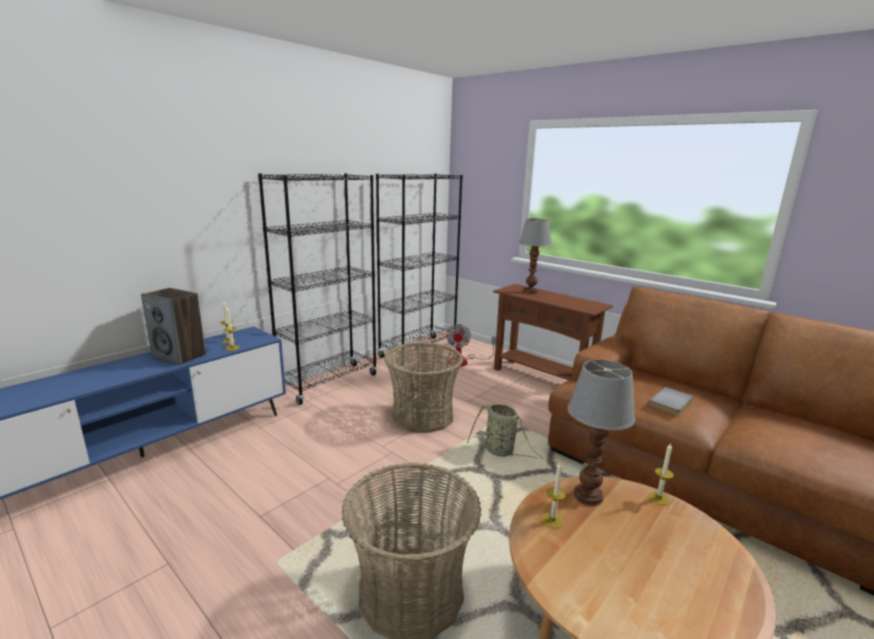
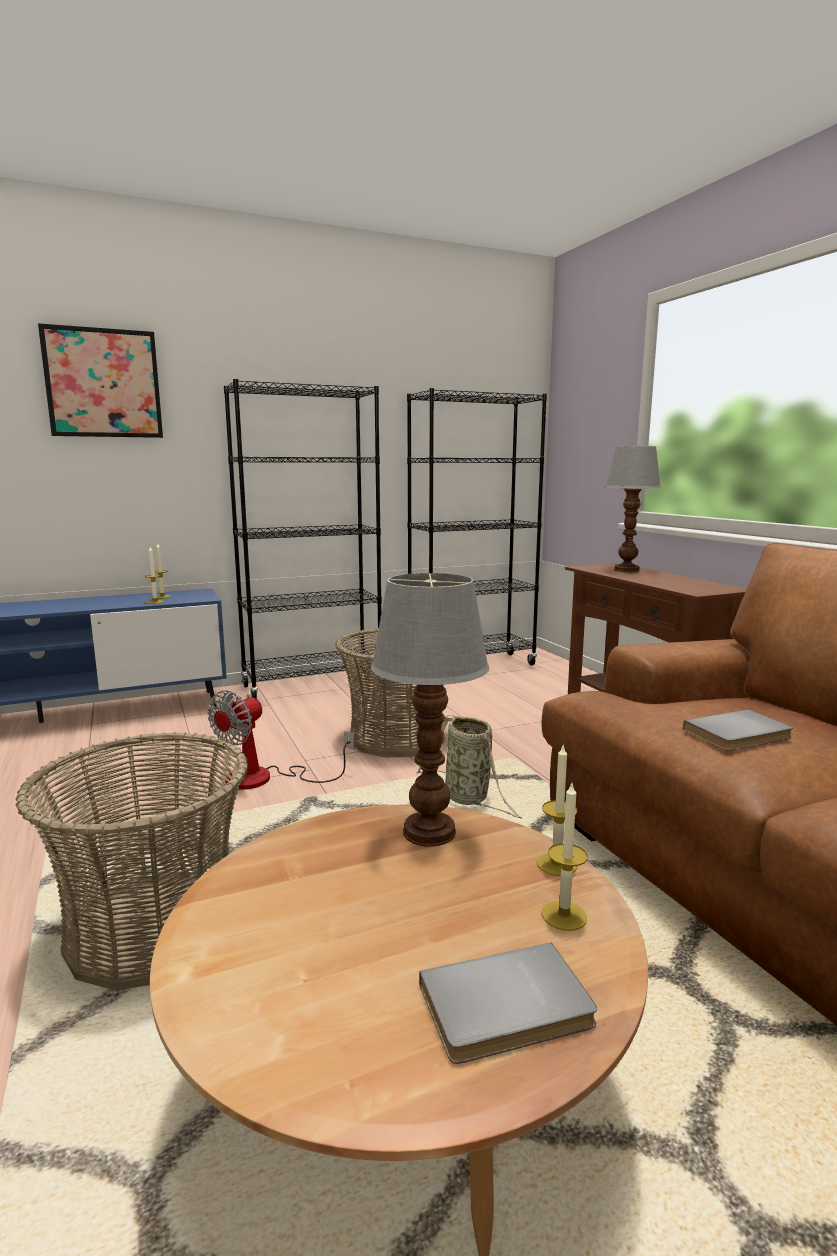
camera: 25 degrees right, 5 degrees down
speaker [141,288,206,365] -> none
fan [446,324,496,367] -> fan moved to [208,690,354,790]
candle [542,462,566,529] -> candle moved to [541,783,588,931]
none -> picture [38,323,163,438]
none -> grey book [419,942,597,1064]

